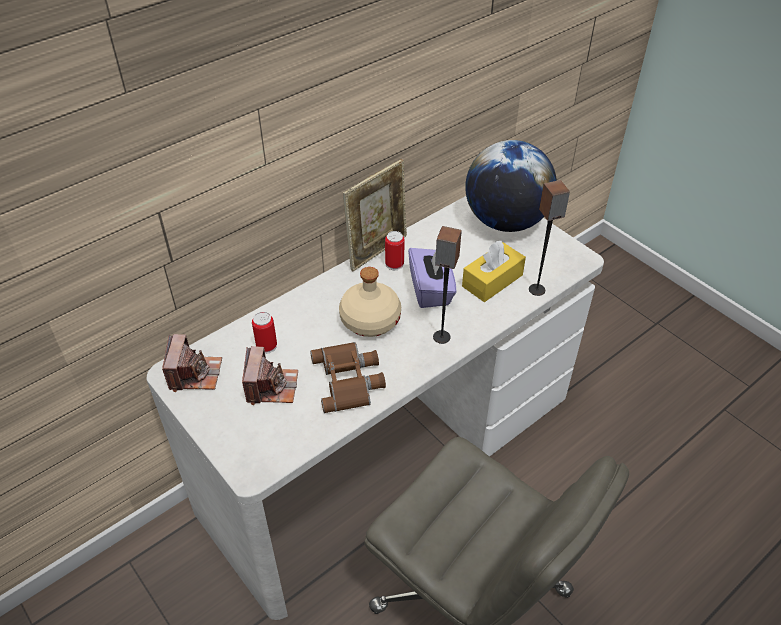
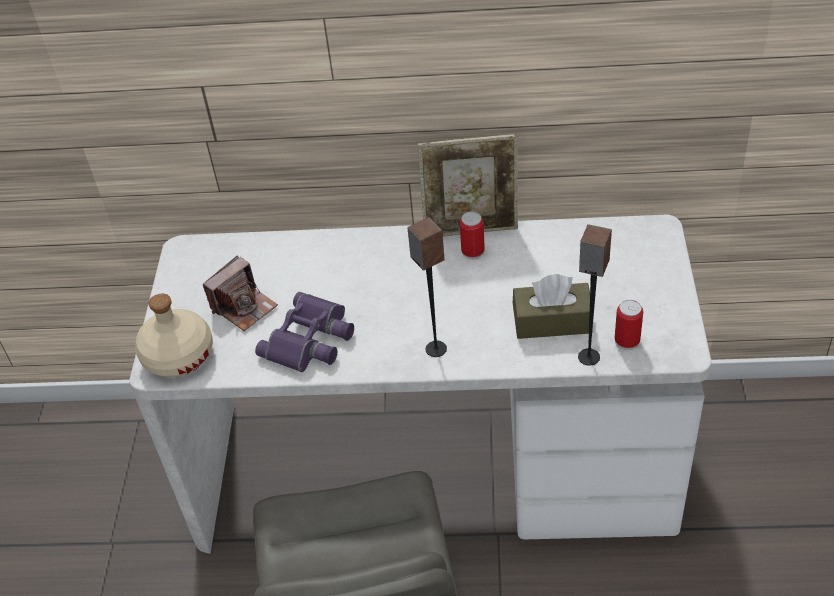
camera: 45 degrees right, 0 degrees up
camera [162,334,222,392] -> none
can [252,312,277,354] -> can moved to [615,299,643,350]
brown binoculars [310,342,386,413] -> purple binoculars [255,292,354,372]
beige bottle [339,267,401,337] -> beige bottle moved to [135,293,213,377]
purple tissue box [408,248,456,308] -> none
yellow tissue box [462,241,526,302] -> brown tissue box [513,274,594,339]
globe [465,140,557,232] -> none

